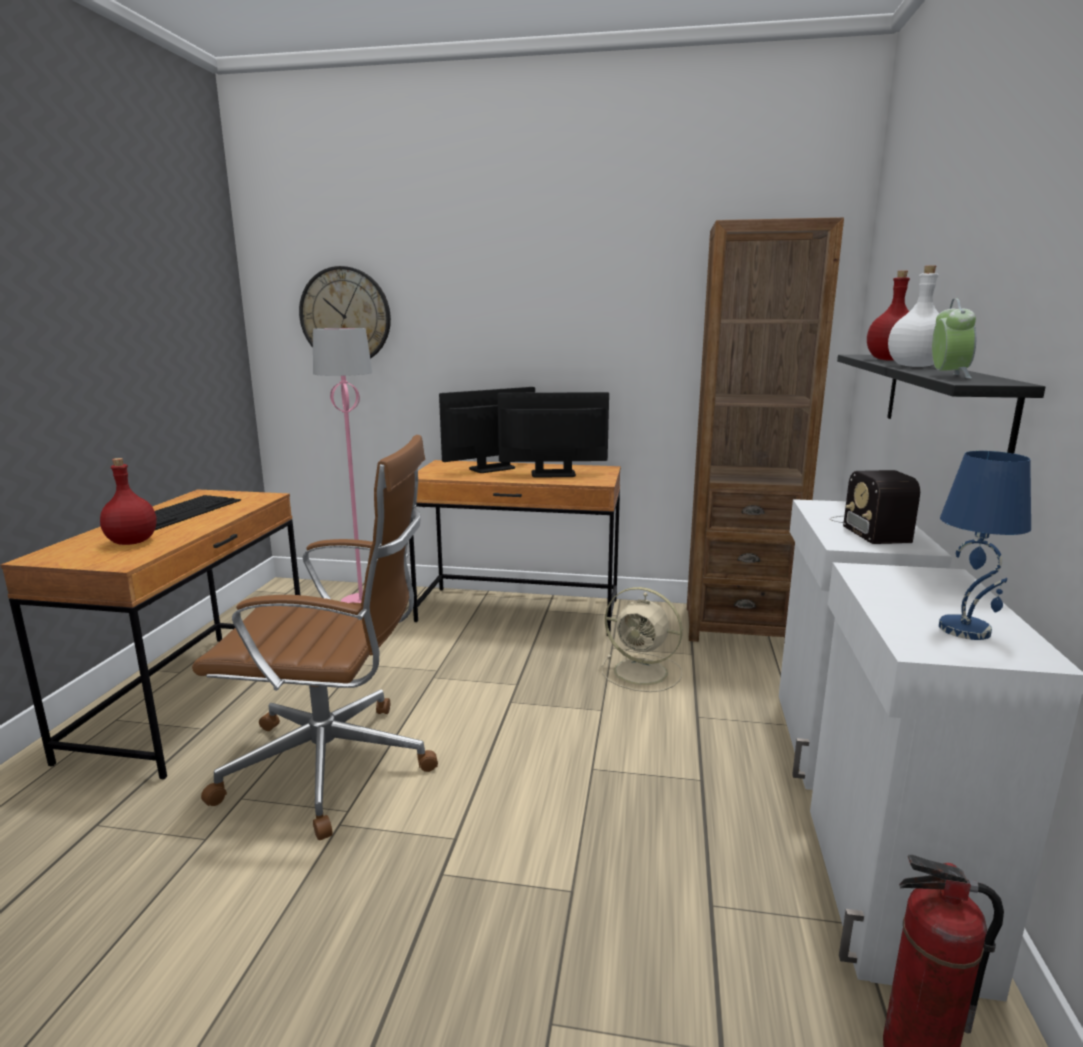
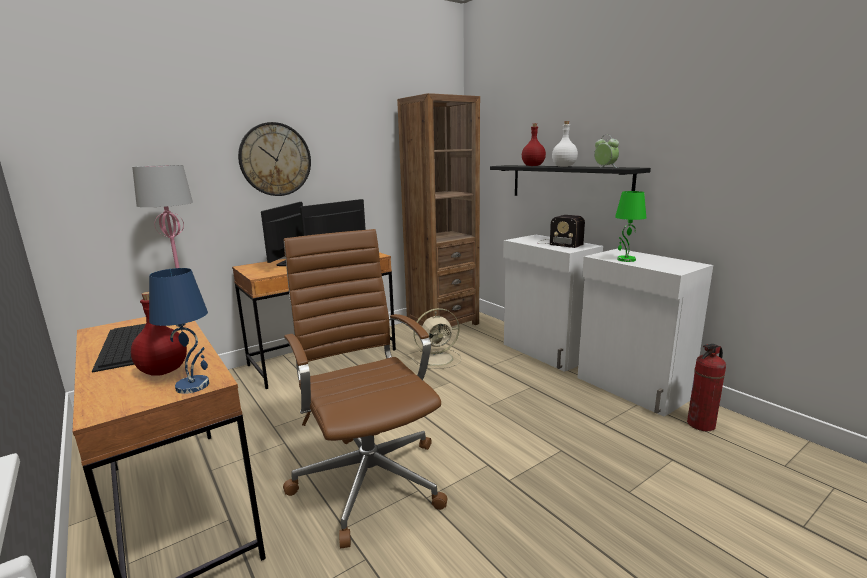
camera: 45 degrees left, 0 degrees up
brown office chair [192,435,438,840] -> brown office chair turned 75 degrees counterclockwise [283,229,448,548]
wall clock [299,266,391,359] -> wall clock moved to [238,122,311,196]
blue table lamp [939,451,1031,640] -> blue table lamp moved to [149,268,209,394]
none -> green table lamp [615,191,646,262]

